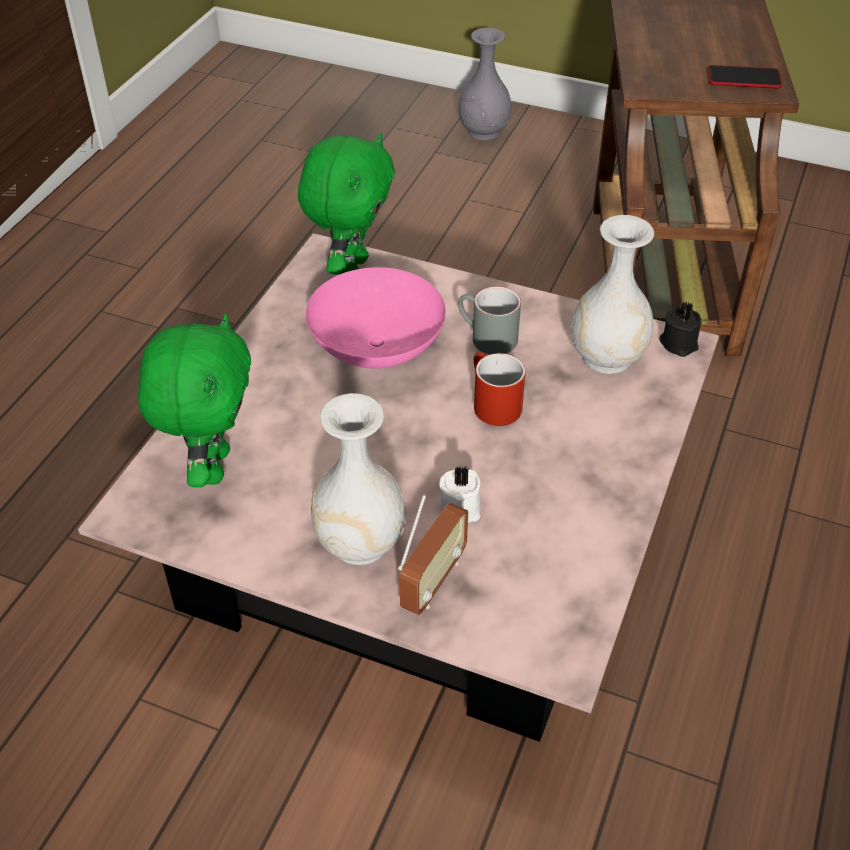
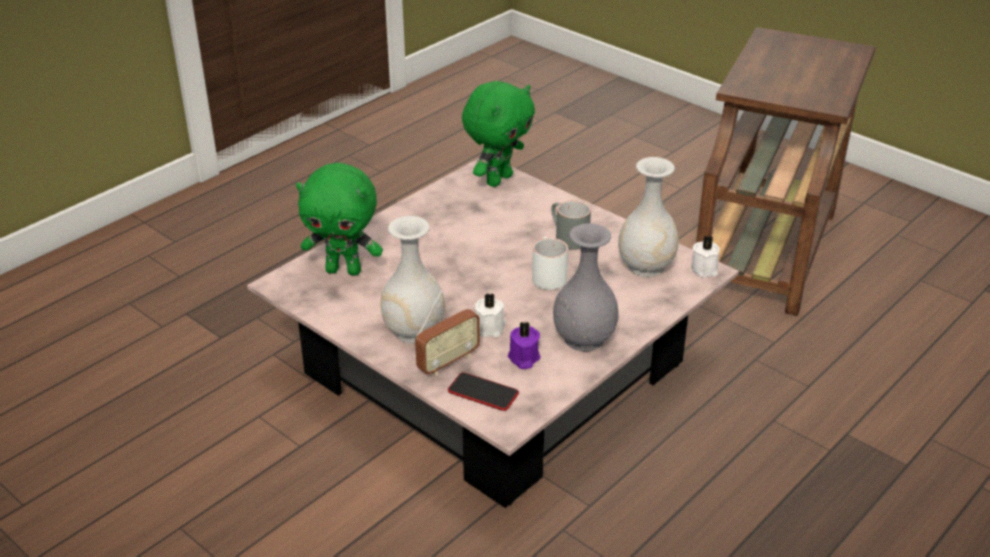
camera: 20 degrees right, 10 degrees down
green plush toy [138,313,251,487] -> green plush toy turned 75 degrees clockwise [296,163,383,276]
pink bowl [306,267,446,369] -> none
grey vase [459,28,512,140] -> grey vase moved to [553,223,619,352]
red mug [474,352,526,426] -> white mug [532,237,568,290]
black candle [660,301,701,357] -> white candle [691,236,720,278]
phone [707,65,782,89] -> phone moved to [448,372,519,411]
none -> purple candle [508,321,541,369]

